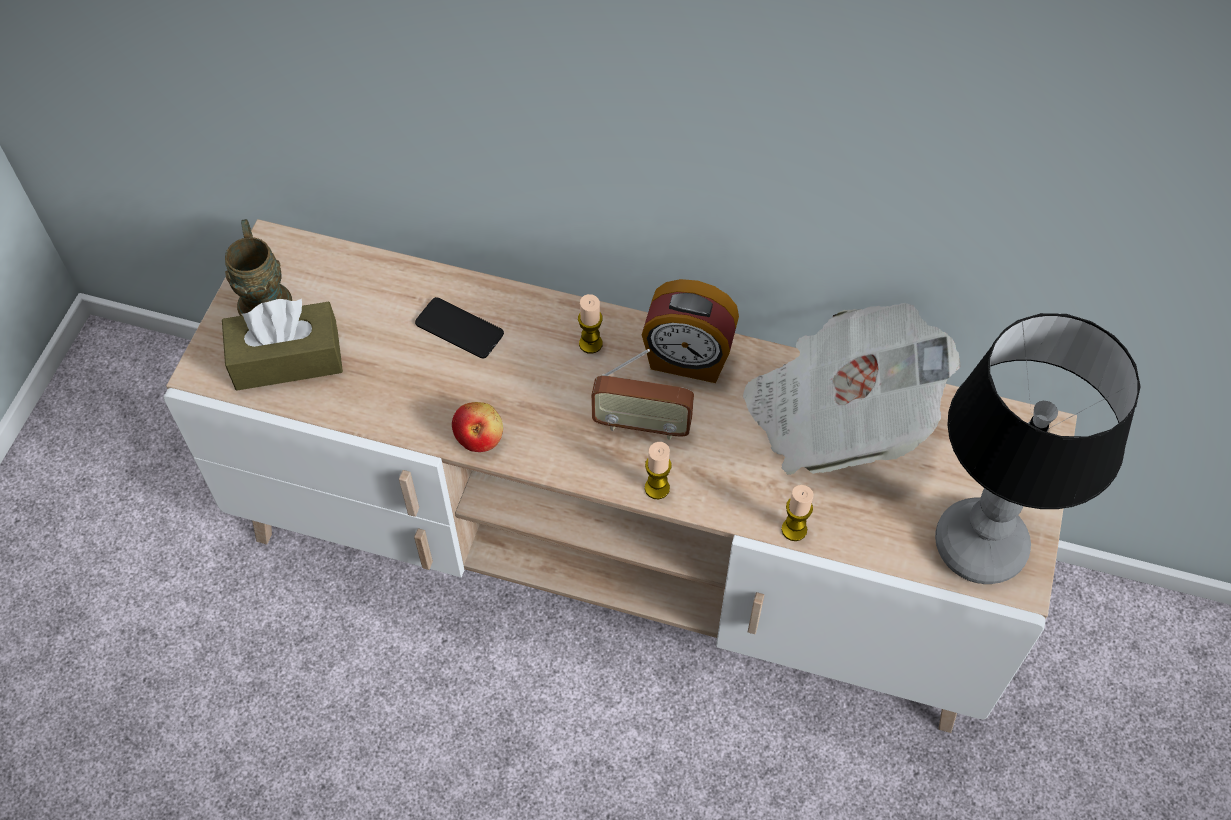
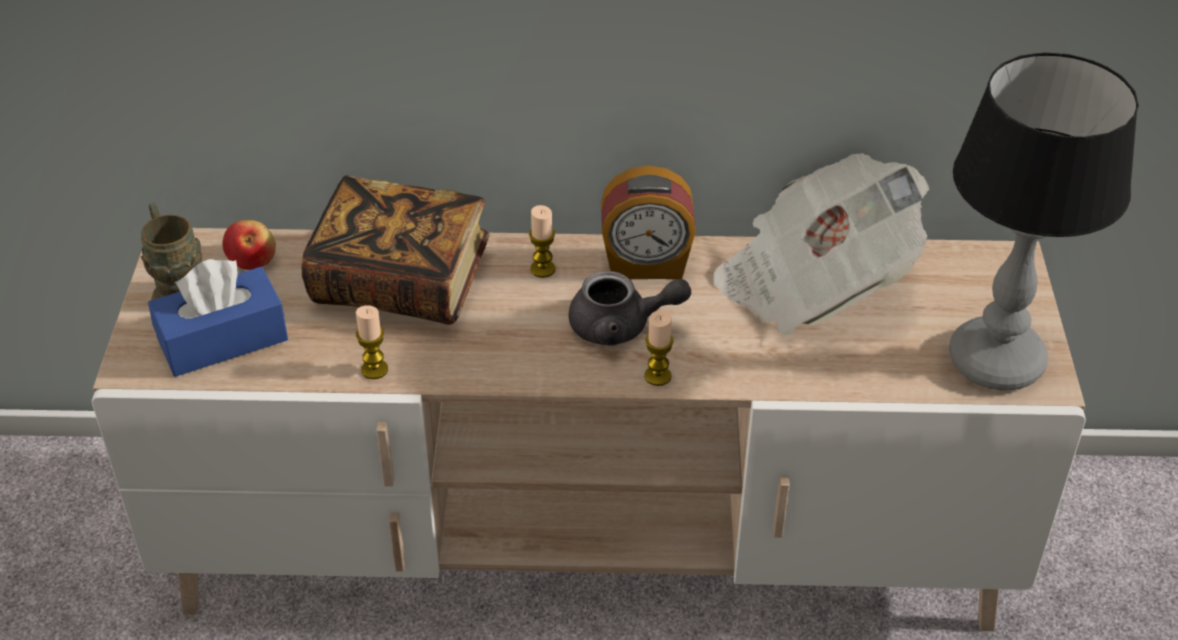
camera: 15 degrees left, 15 degrees down
brown tissue box [222,299,343,391] -> blue tissue box [148,259,288,377]
phone [415,297,504,358] -> book [302,175,490,325]
apple [452,402,503,452] -> apple moved to [222,220,276,270]
radio [591,349,694,440] -> grey teapot [569,271,691,346]
candle [781,485,814,541] -> candle moved to [356,305,388,379]

